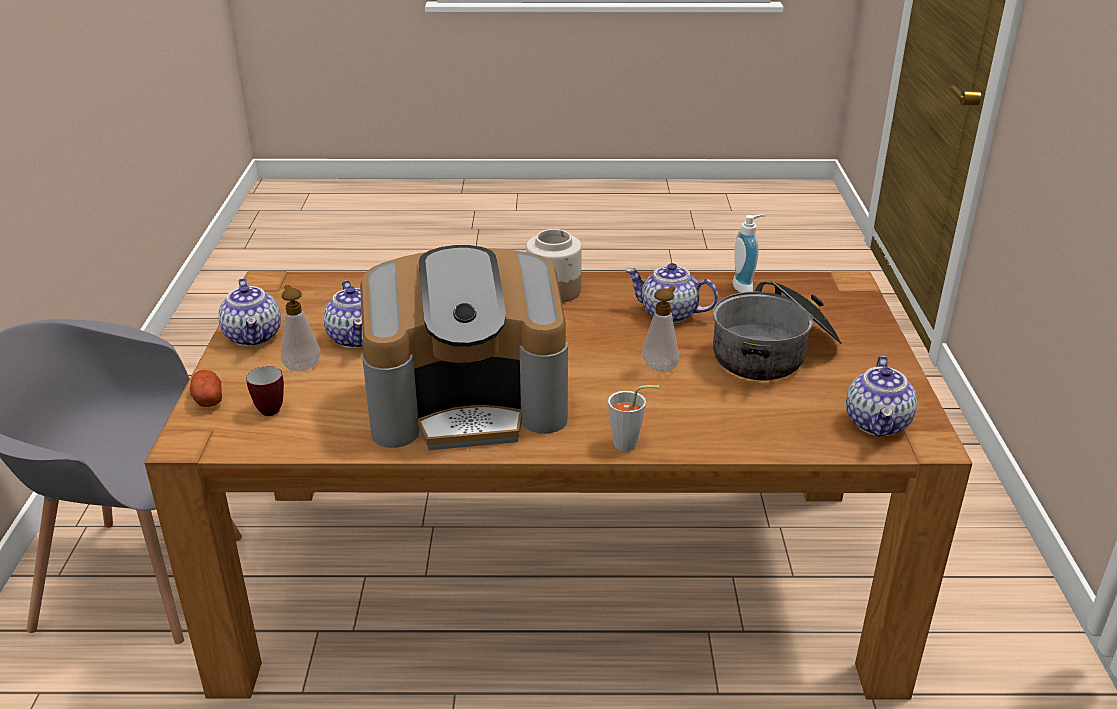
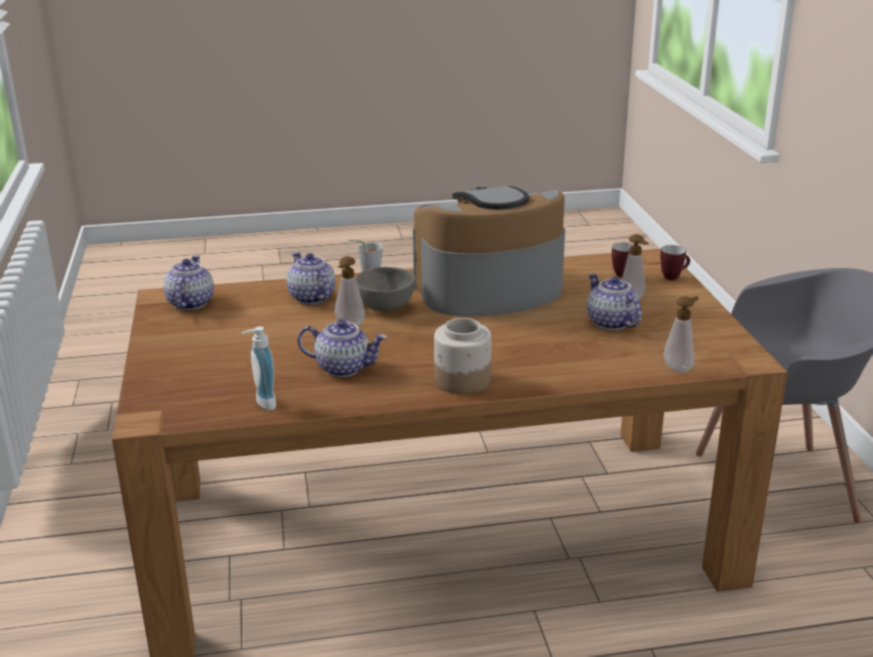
camera: 170 degrees right, 5 degrees down
potato [190,370,222,407] -> mug [660,245,690,280]
teapot [219,278,281,346] -> teapot moved to [287,252,335,304]
cooking pot [713,281,842,380] -> none
none -> grey bowl [356,267,416,312]
none -> soap dispenser [664,296,699,373]

